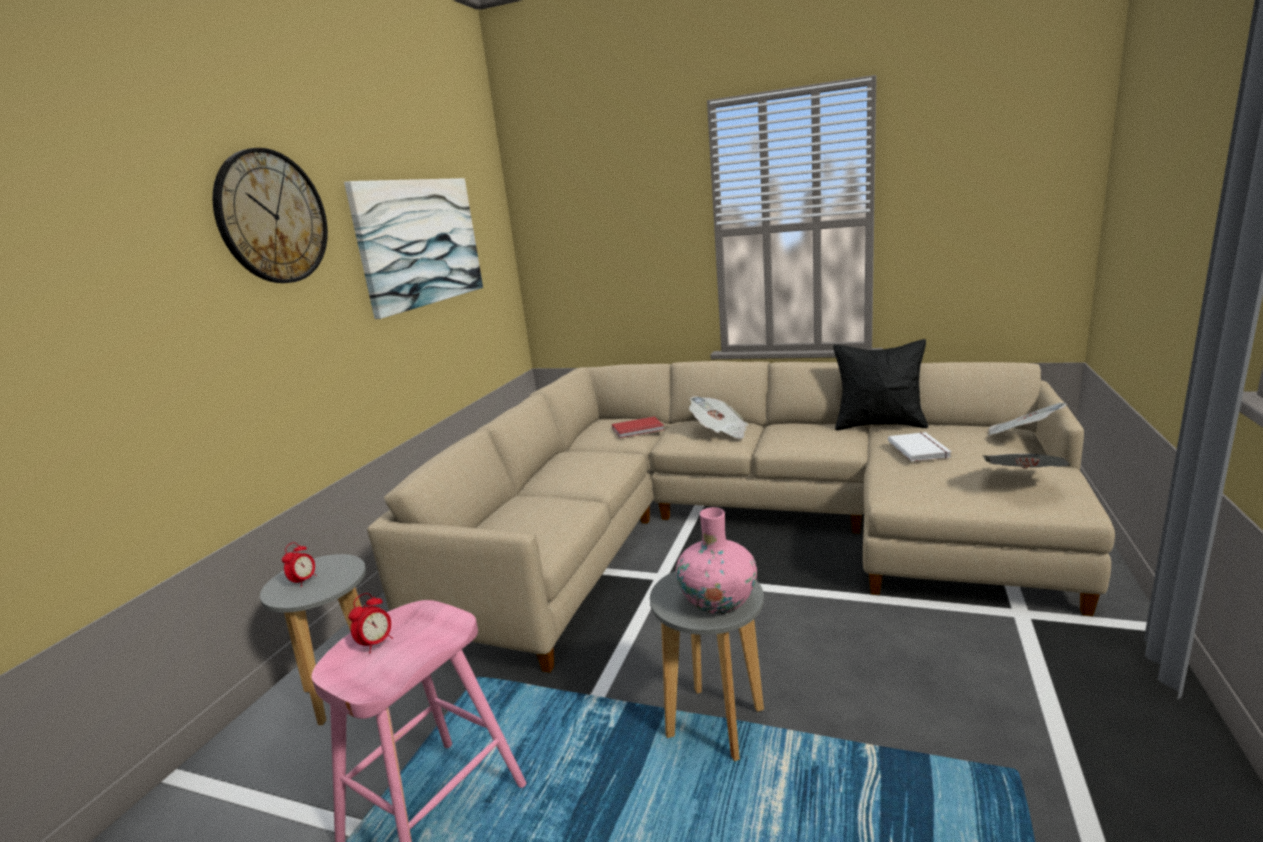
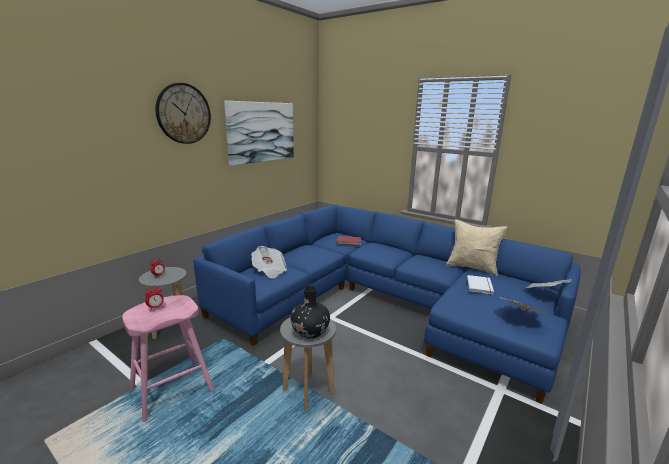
camera: 15 degrees right, 0 degrees up
beige sofa [367,361,1115,673] -> blue sofa [193,205,581,403]
pink vase [676,507,757,614] -> black vase [290,286,330,339]
newspaper [689,396,748,439] -> newspaper moved to [251,246,287,279]
black pillow [833,339,928,431] -> beige pillow [446,219,507,276]

